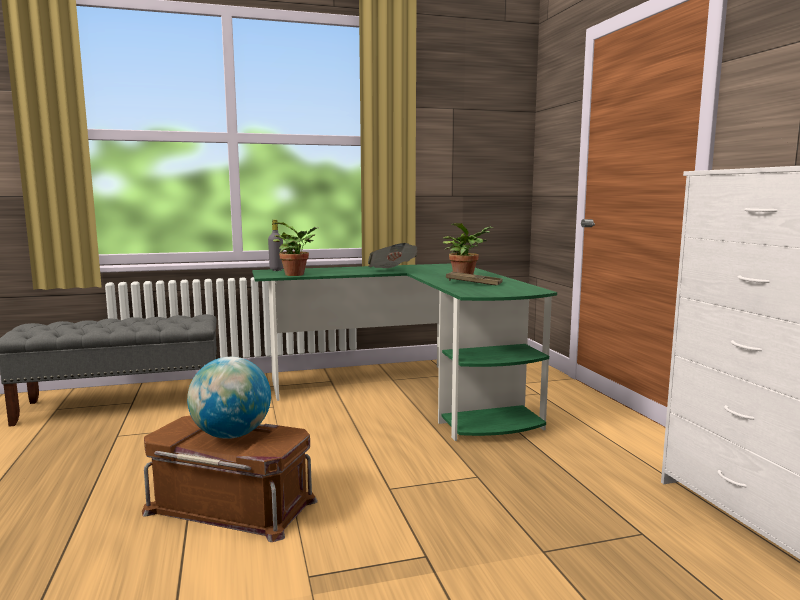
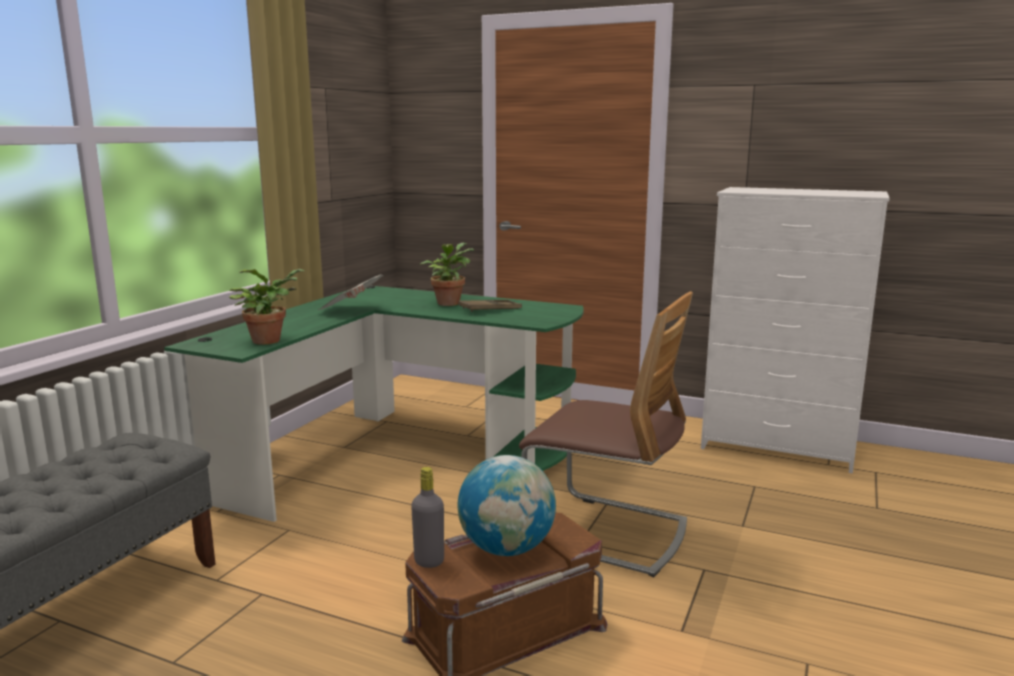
camera: 50 degrees left, 5 degrees up
grey bottle [268,220,283,270] -> grey bottle moved to [411,467,444,568]
none -> chair [519,291,693,577]

